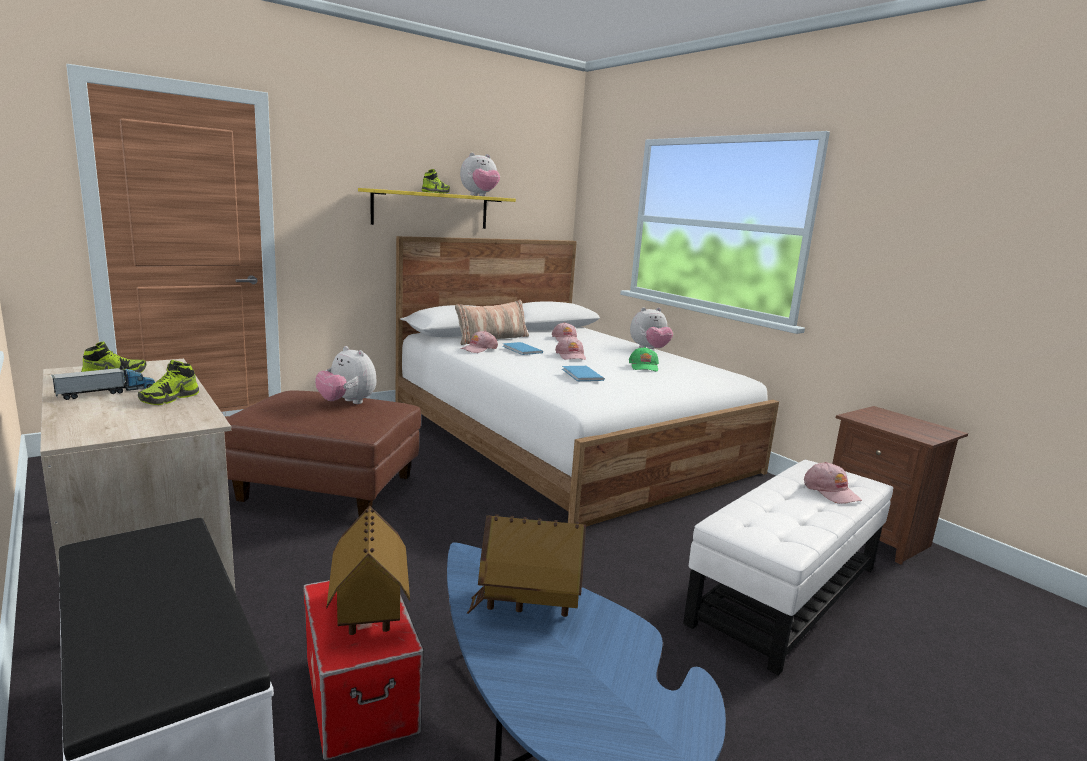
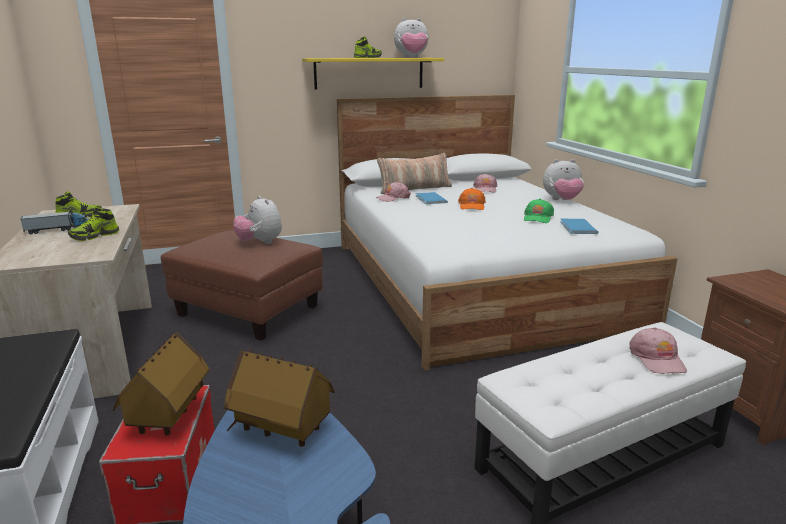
camera: 20 degrees right, 5 degrees up
pink cap [555,337,586,360] -> orange cap [458,188,486,210]
blue book [562,366,605,381] -> blue book moved to [560,219,598,234]

